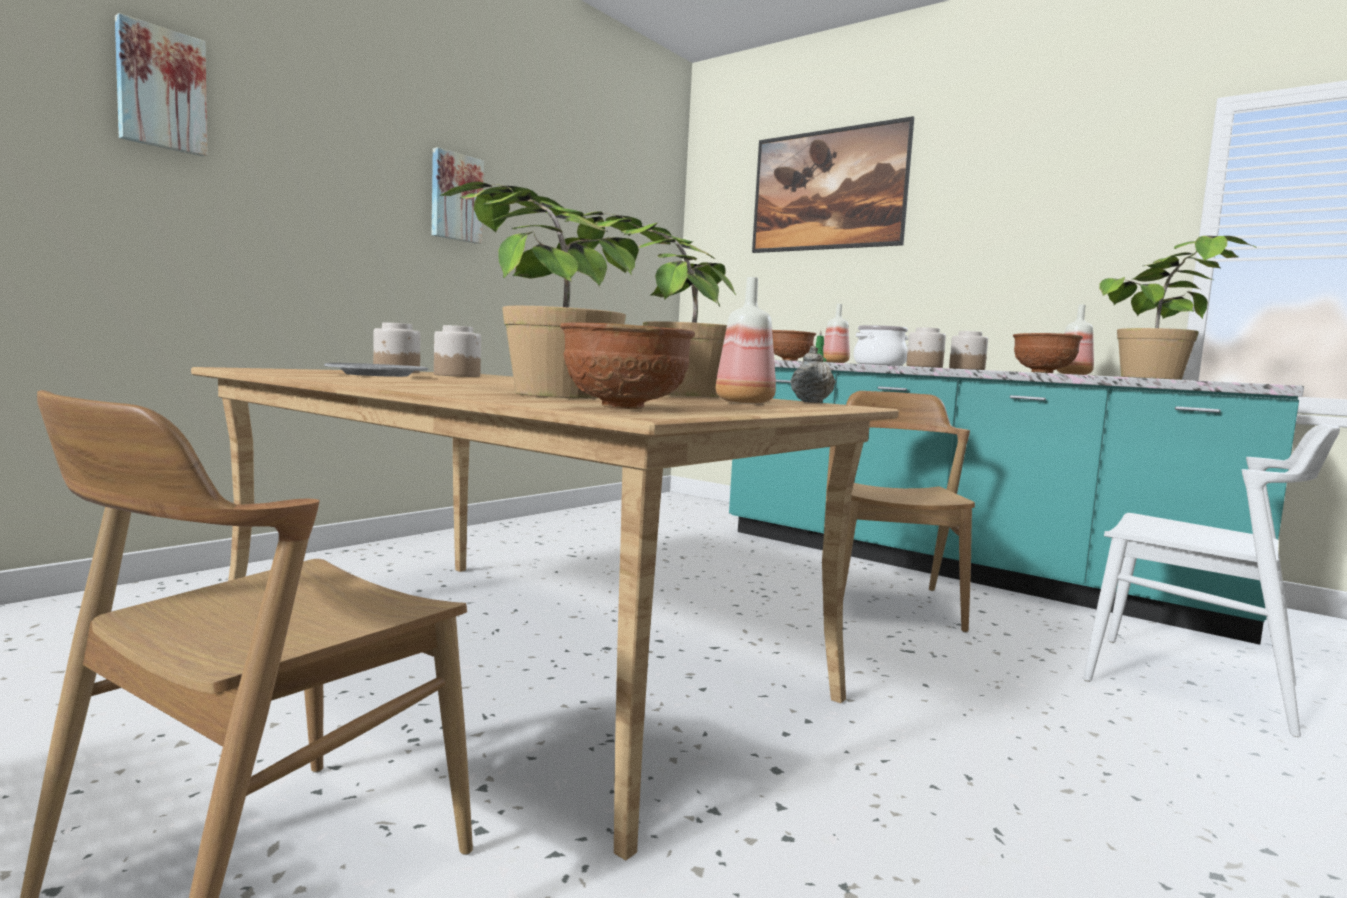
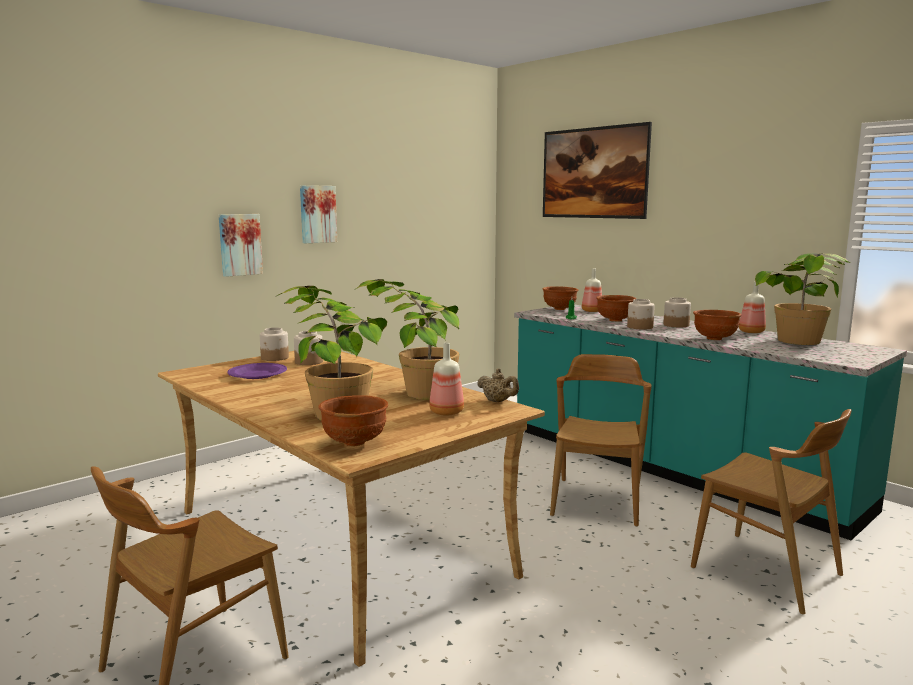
camera: 10 degrees right, 5 degrees up
picture [115,13,208,157] -> picture moved to [219,214,263,277]
grey plate [324,363,428,377] -> purple plate [227,363,287,379]
beige teapot [790,345,836,403] -> beige teapot turned 120 degrees clockwise [477,368,519,402]
cooking pot [854,325,908,366] -> brown bowl [596,295,636,322]
white chair [1083,424,1340,737] -> brown chair [691,409,851,615]

